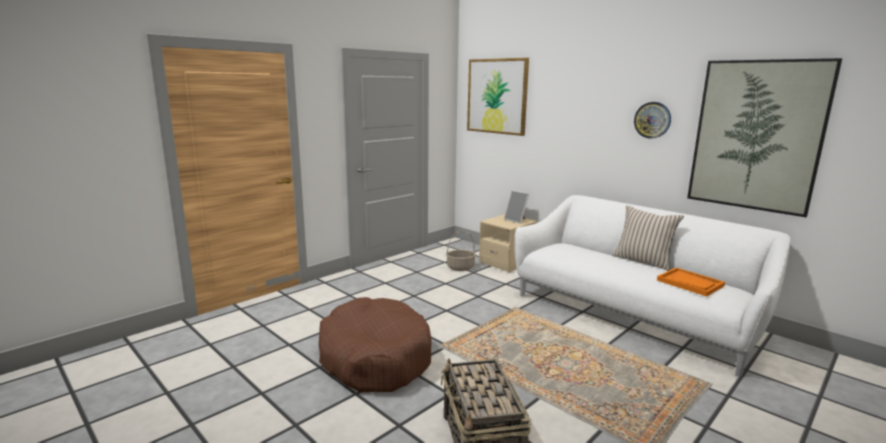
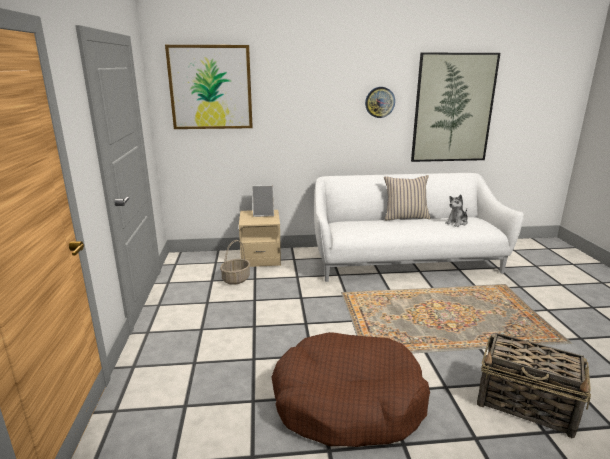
camera: 50 degrees left, 5 degrees up
orange tray [657,268,725,297] -> plush toy [445,194,468,227]

